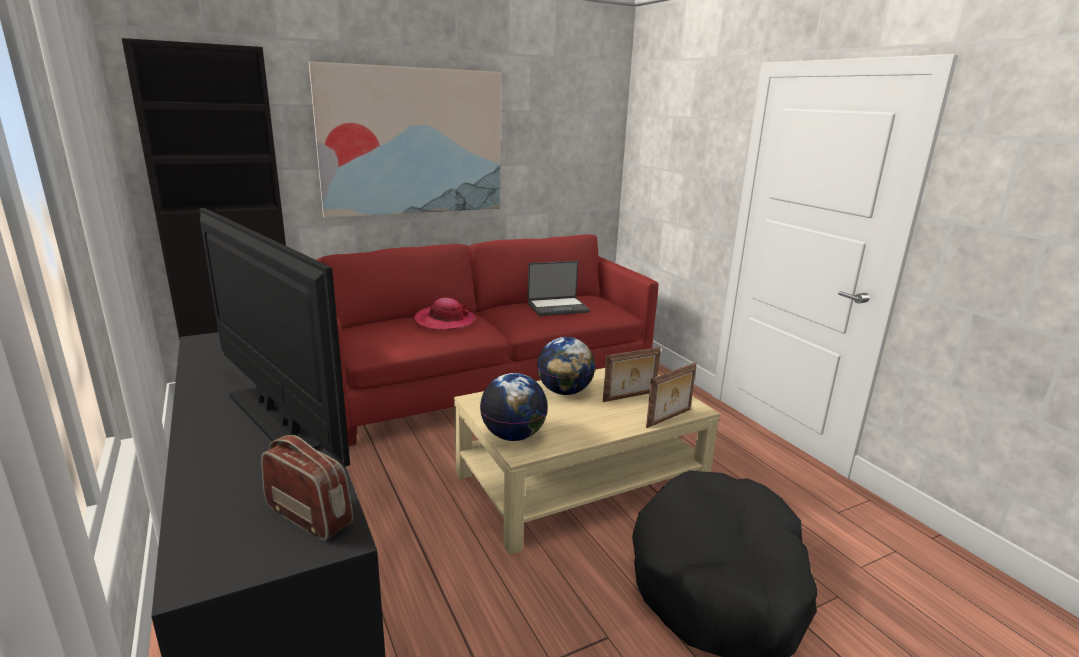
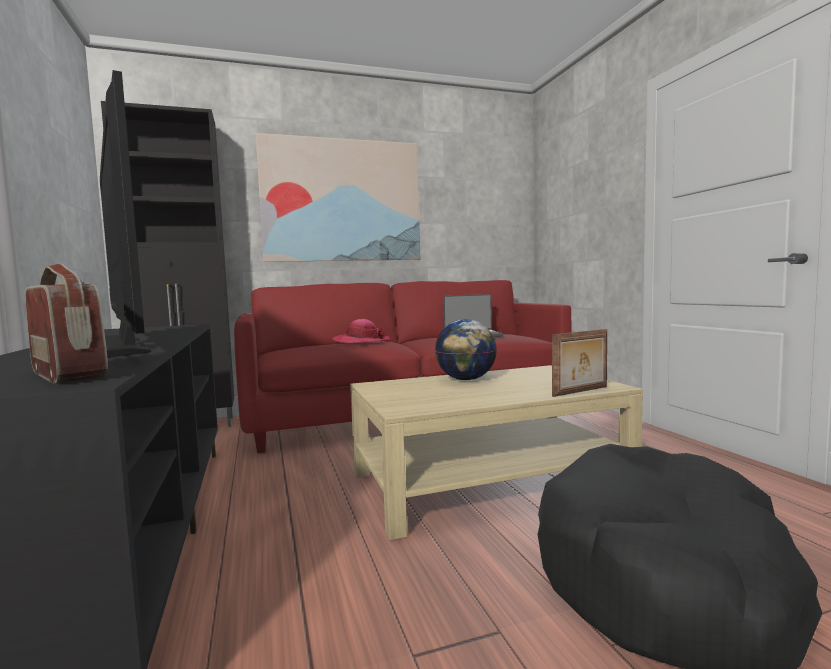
camera: 10 degrees right, 15 degrees down
globe [480,373,548,441] -> none
picture frame [603,347,661,402] -> none

